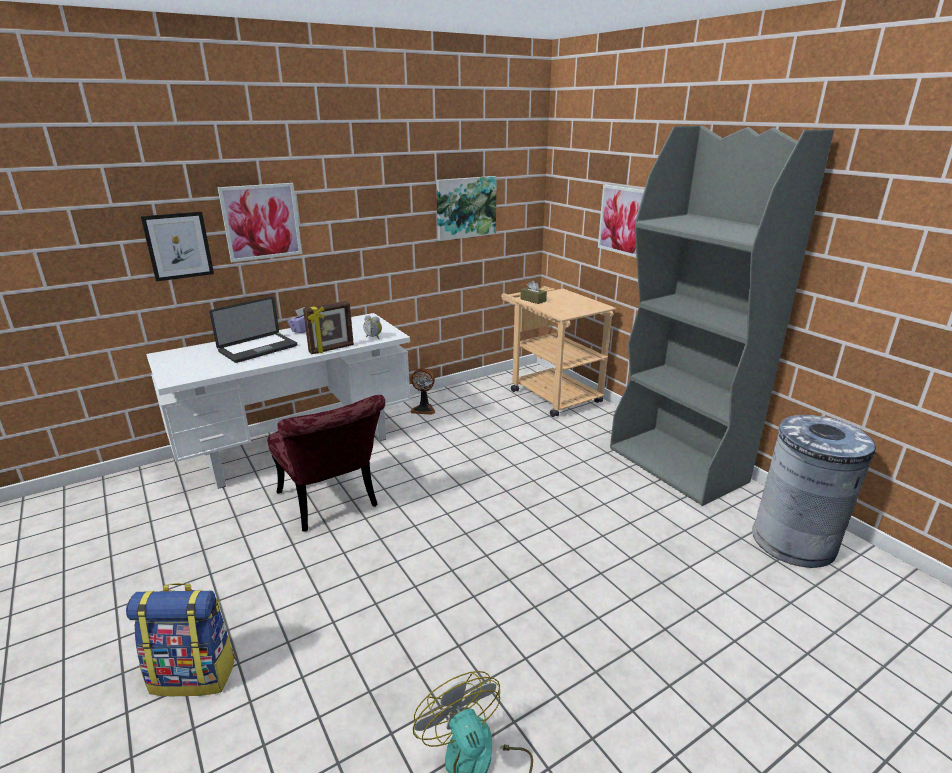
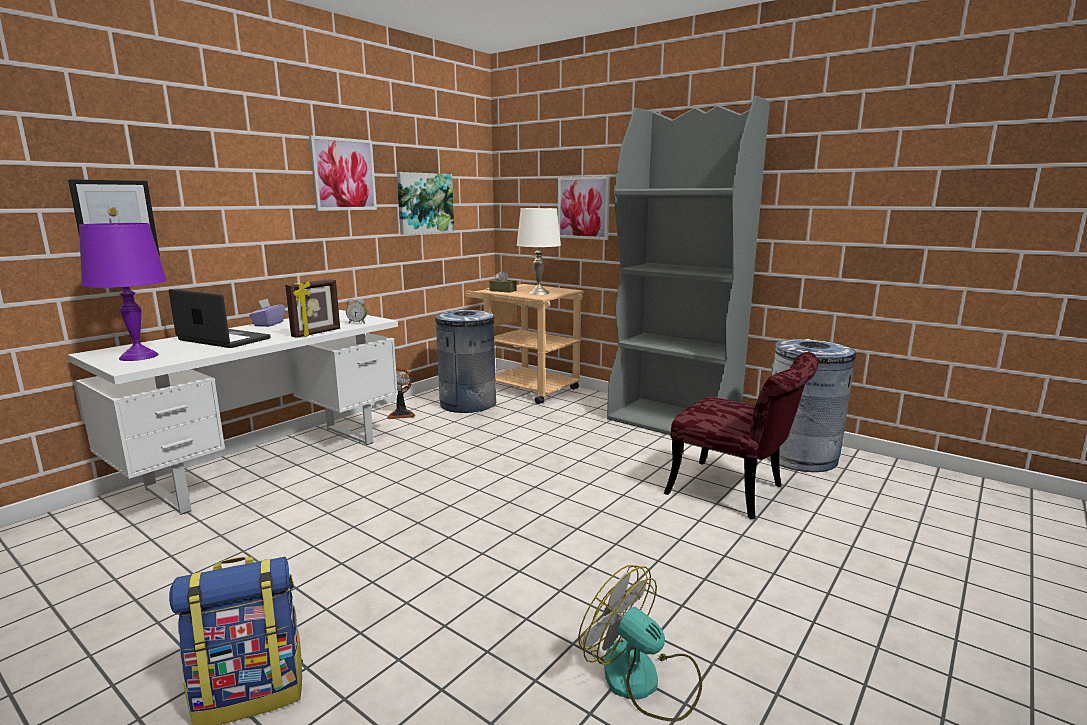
camera: 20 degrees left, 10 degrees down
laptop [210,297,297,363] -> laptop turned 90 degrees counterclockwise [169,289,270,348]
picture [217,183,302,262] -> picture moved to [309,135,377,211]
red chair [267,395,385,532] -> red chair moved to [664,352,818,519]
none -> purple table lamp [79,223,167,361]
none -> grey trash can [435,310,496,413]
none -> white table lamp [517,208,561,295]

